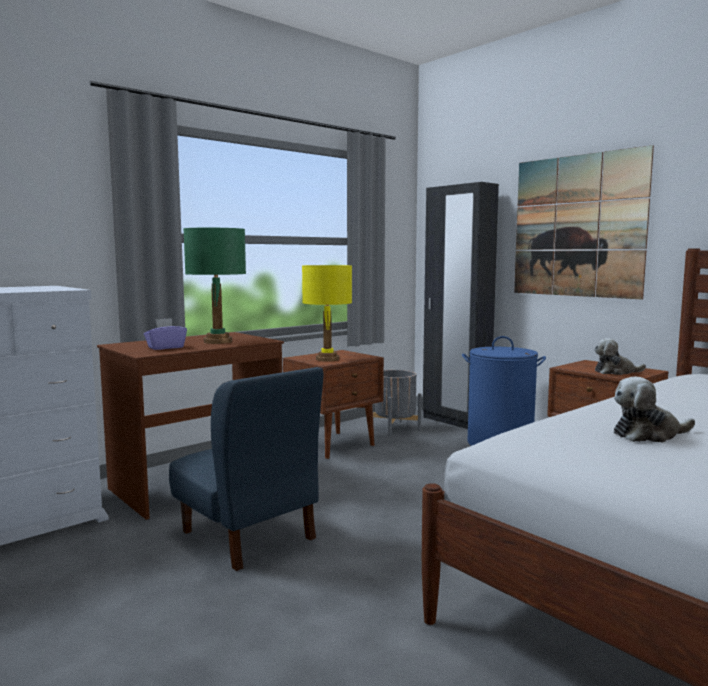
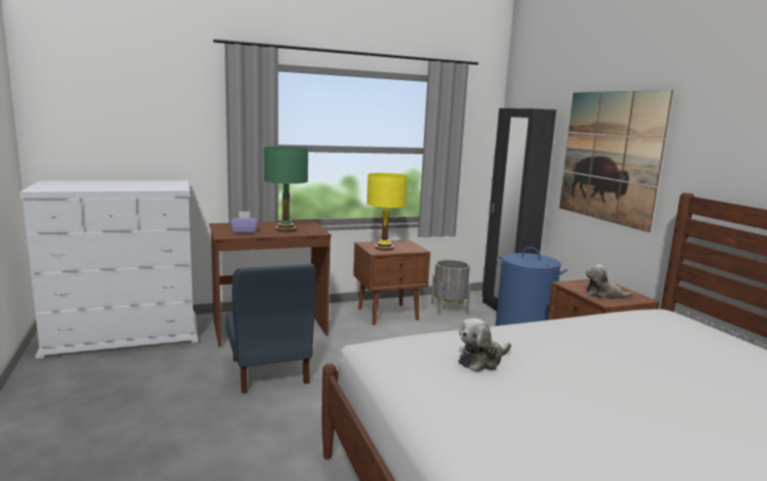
camera: 20 degrees right, 5 degrees up
plush toy [614,377,695,442] -> plush toy turned 45 degrees counterclockwise [459,318,511,372]

